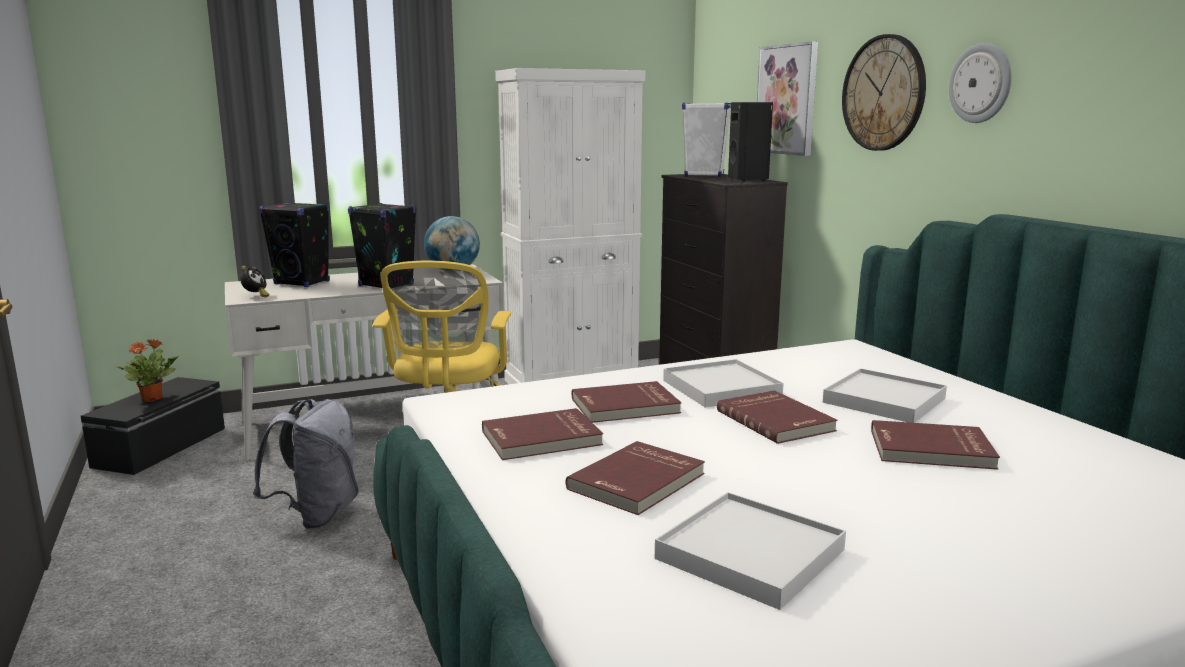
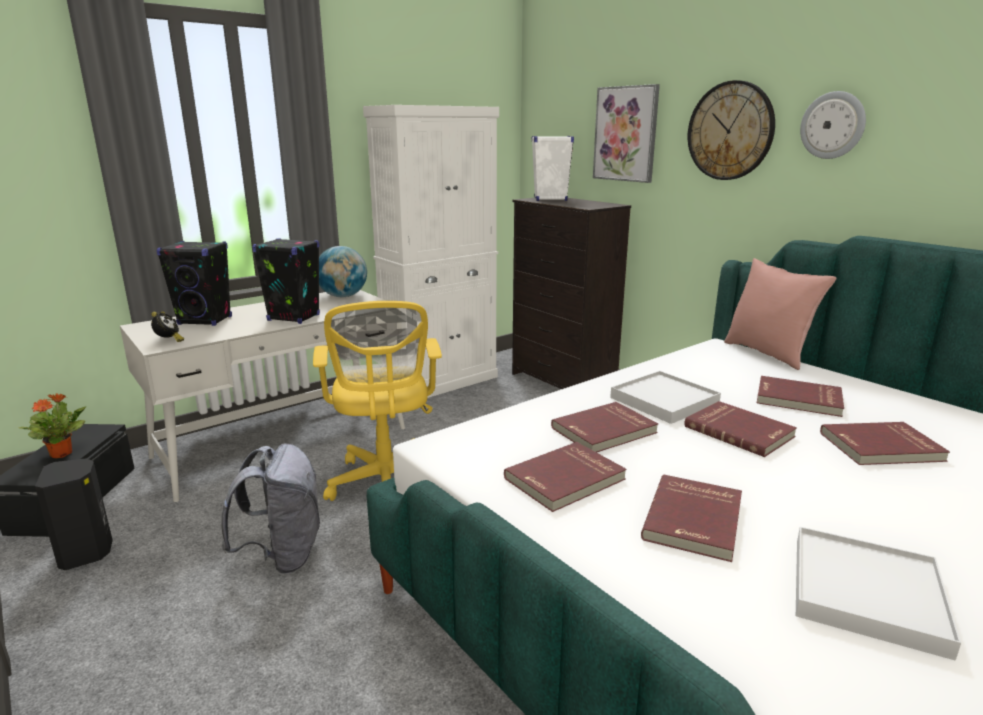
camera: 15 degrees left, 5 degrees up
black speaker [728,102,773,182] -> black speaker moved to [35,458,113,570]
white tray [823,368,947,423] -> red book [757,376,844,417]
none -> pink pillow [724,258,837,370]

